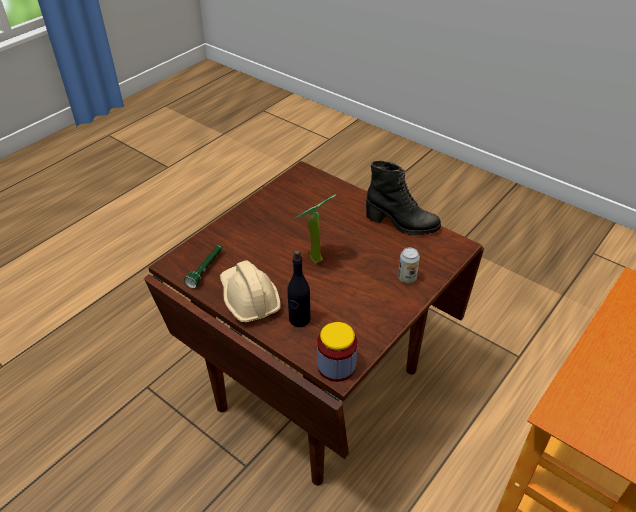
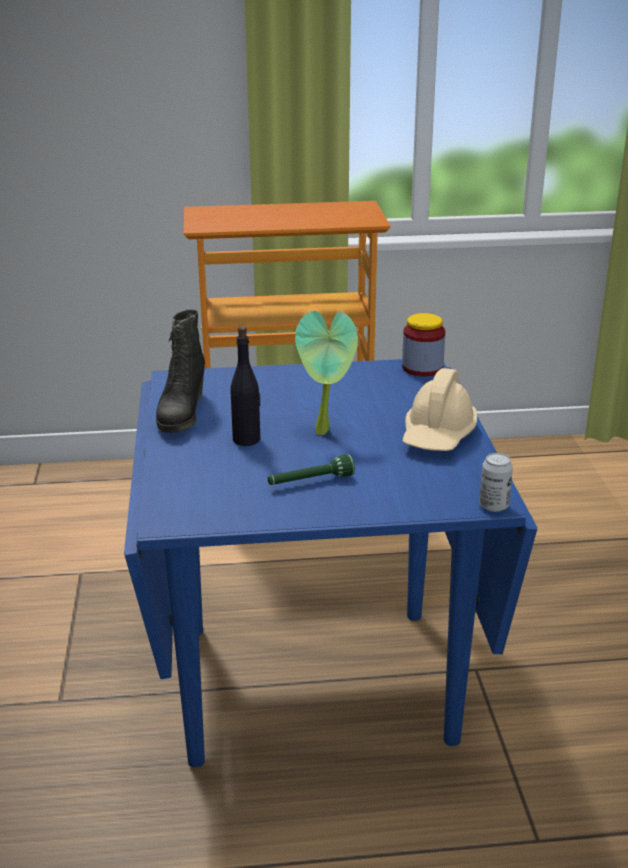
camera: 135 degrees left, 15 degrees down
brown dining table [144,161,484,486] -> blue dining table [124,359,538,767]
green flashlight [184,245,222,288] -> green flashlight moved to [268,454,355,485]
black bottle [287,250,310,328] -> black bottle moved to [230,326,260,446]
black boot [366,161,441,235] -> black boot turned 150 degrees counterclockwise [156,309,205,433]
can [398,248,420,283] -> can moved to [479,453,513,512]

